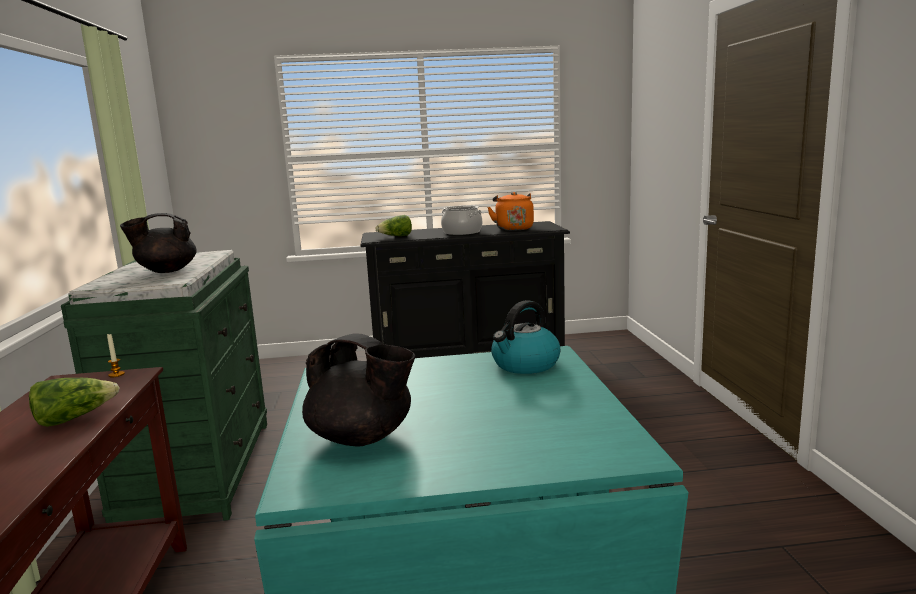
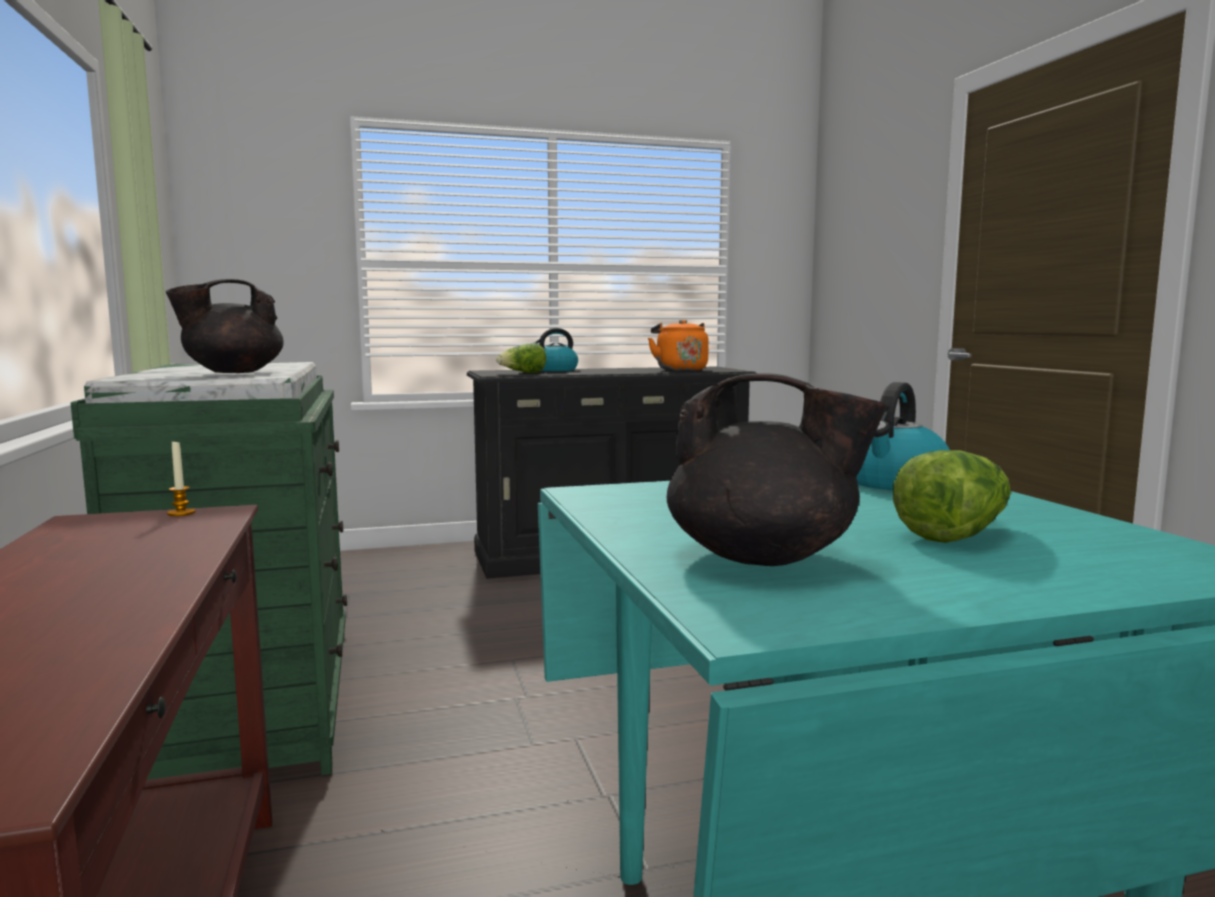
camera: 10 degrees left, 5 degrees down
lettuce [29,378,120,427] -> lettuce moved to [893,450,1011,543]
cooking pot [441,206,482,235] -> none
none -> kettle [533,328,578,371]

